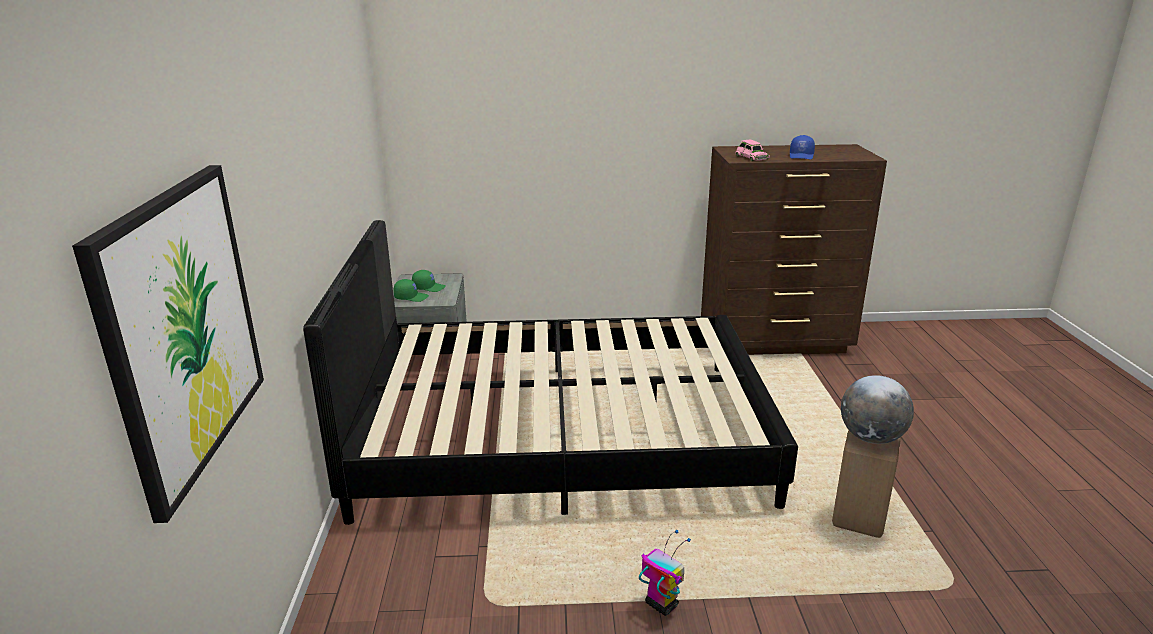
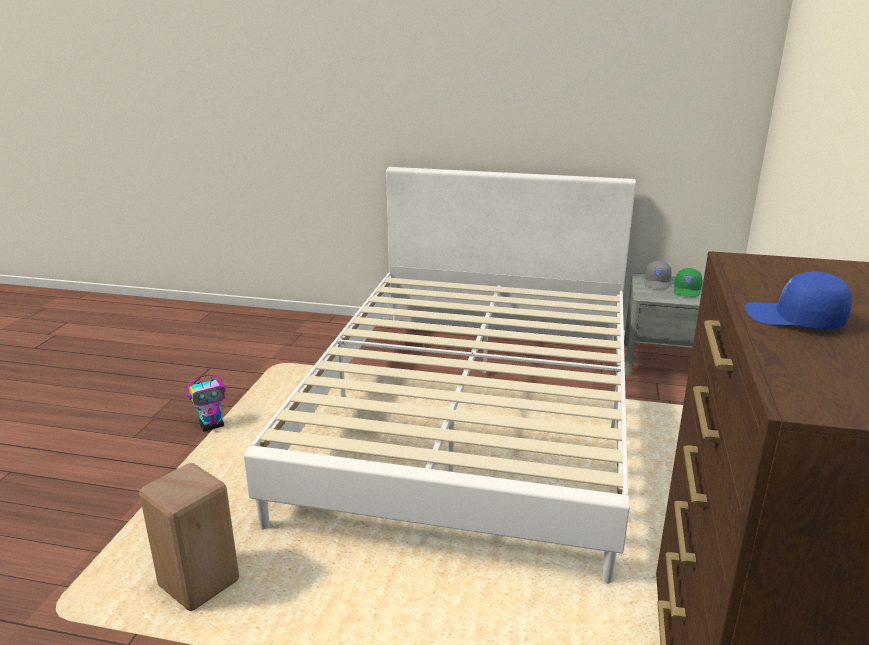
camera: 105 degrees right, 0 degrees up
picture [72,165,264,523] -> none
black bed [303,220,798,525] -> white bed [244,167,636,584]
green cap [393,279,429,302] -> grey cap [644,261,672,289]
pink toy car [735,139,770,161] -> none
globe [841,375,914,444] -> none

